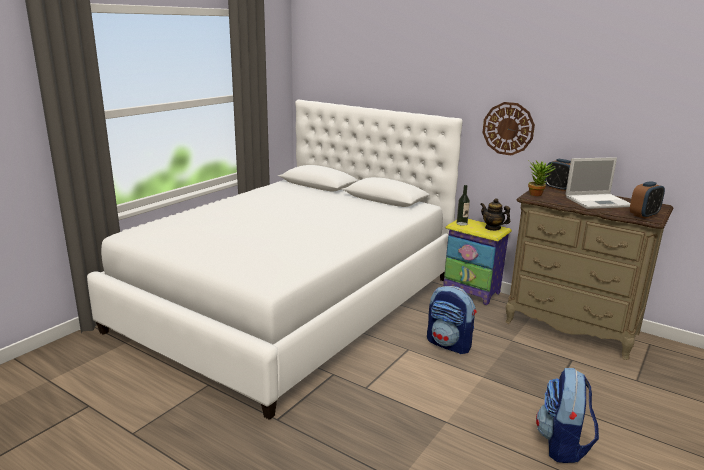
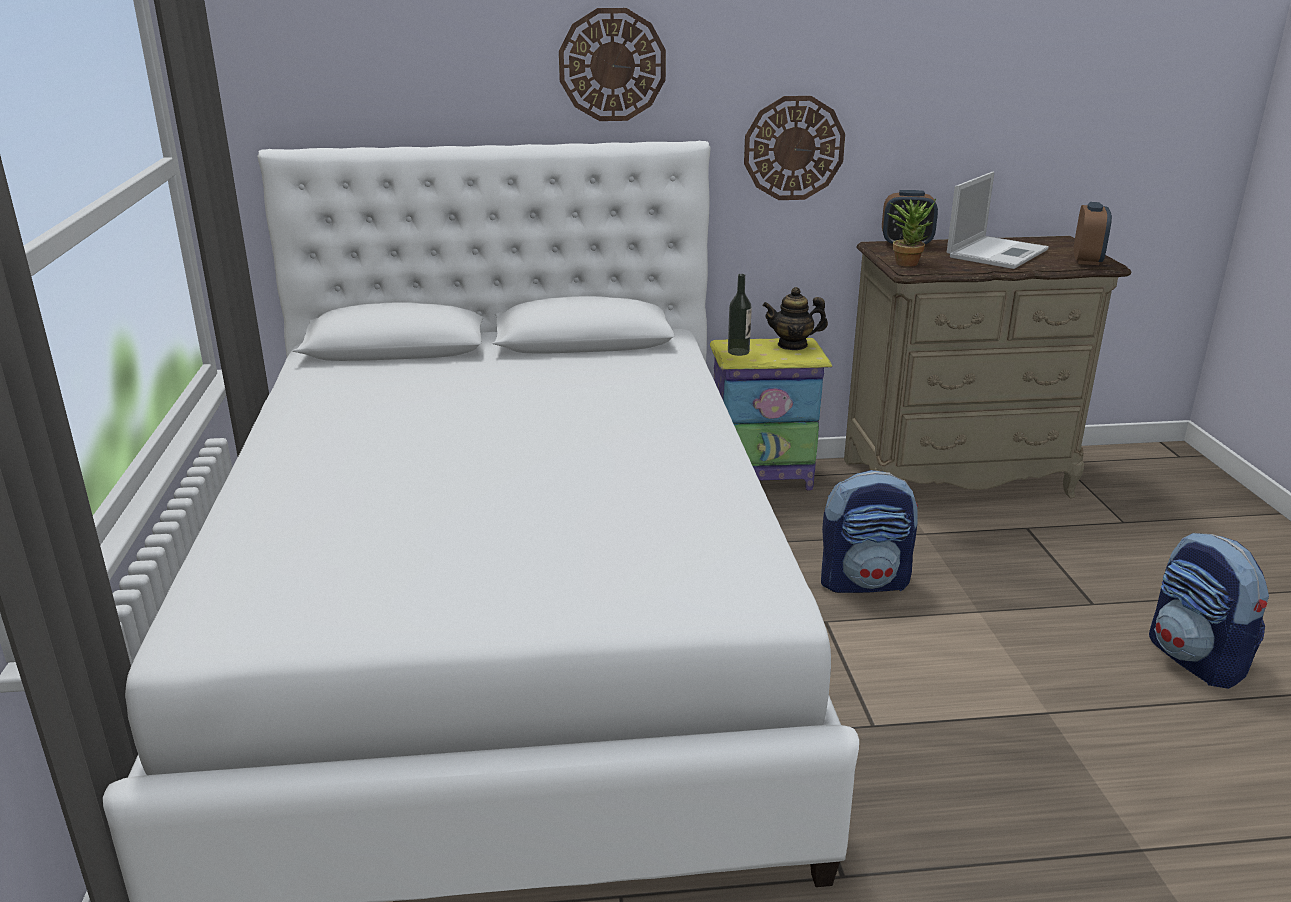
camera: 40 degrees left, 5 degrees up
none -> wall clock [559,8,666,121]

